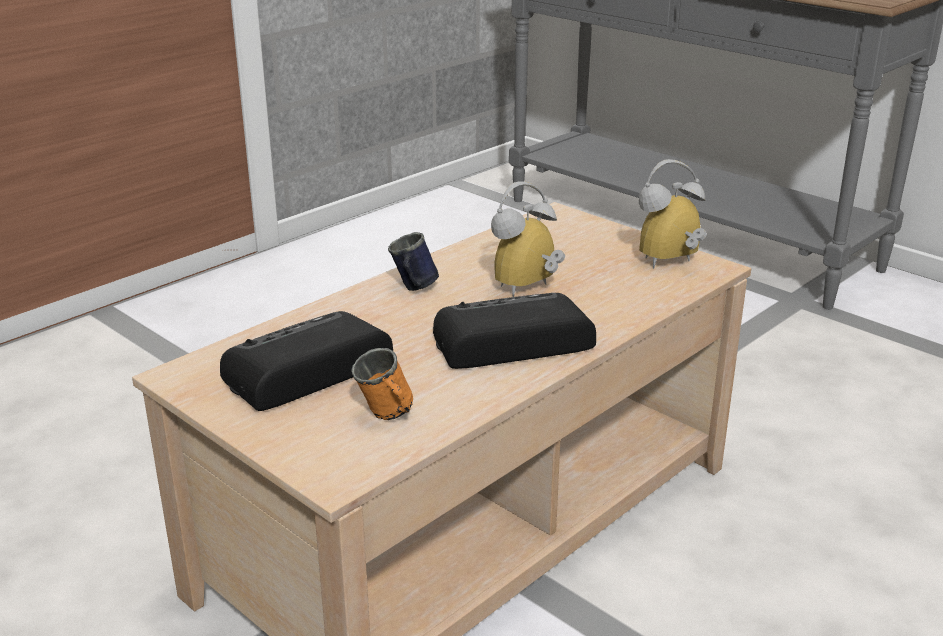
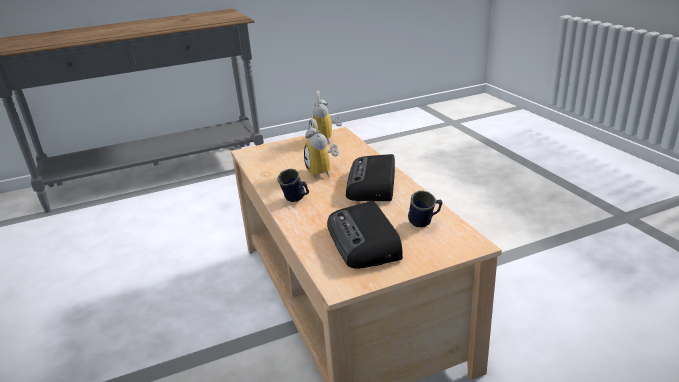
camera: 65 degrees left, 0 degrees up
orange mug [351,348,413,420] -> blue mug [408,191,442,227]

